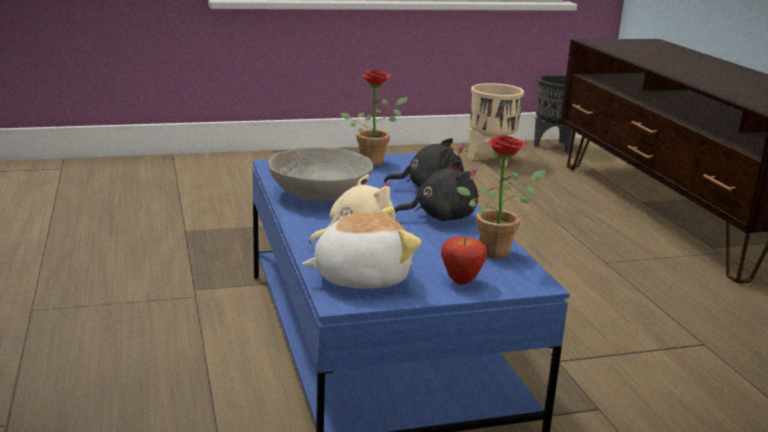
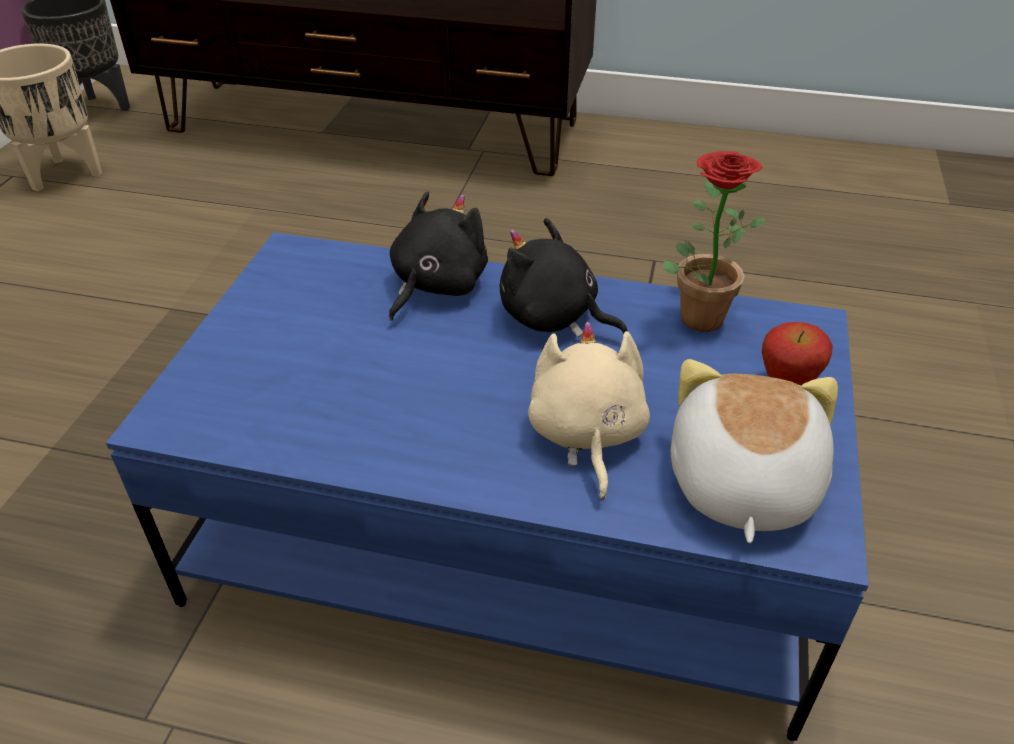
camera: 60 degrees left, 20 degrees up
grey bowl [269,147,373,202] -> none
potted plant [340,70,407,166] -> none
black plush toy [394,160,478,221] -> black plush toy turned 75 degrees counterclockwise [499,218,628,337]

